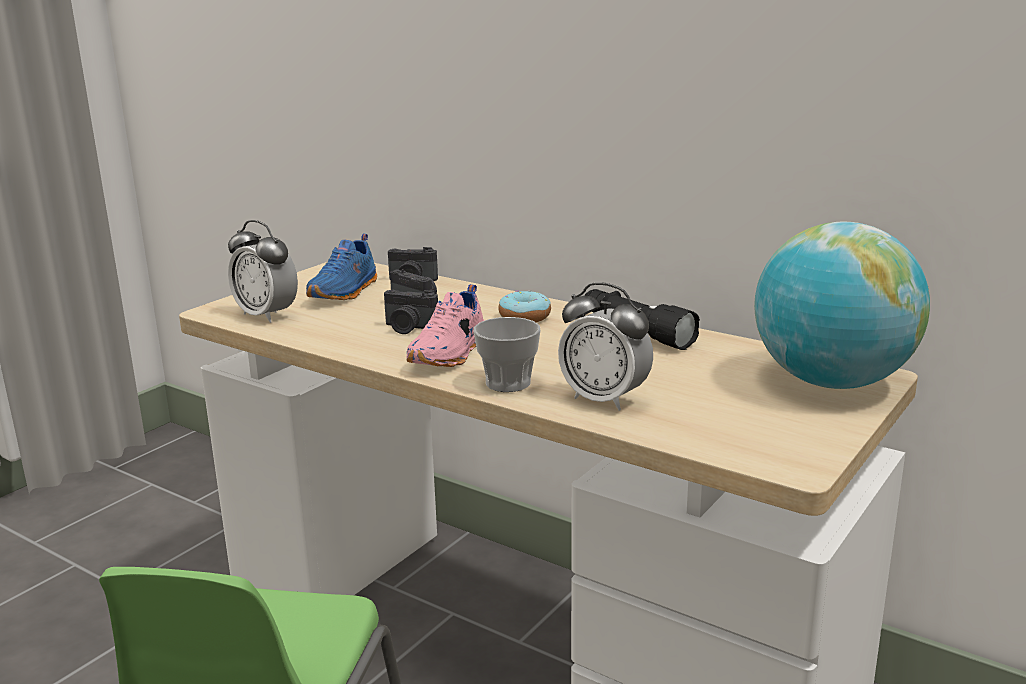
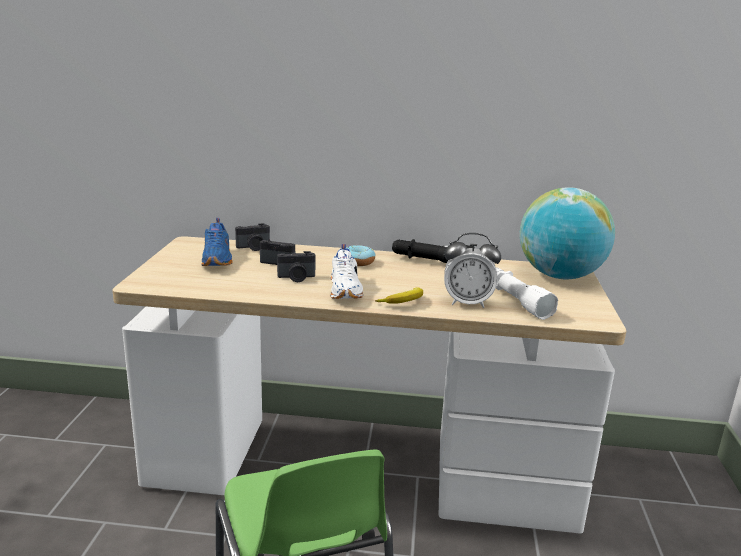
camera: 30 degrees left, 0 degrees up
alarm clock [228,220,298,323] -> none
pink shoe [407,284,484,367] -> white shoe [330,244,363,299]
cup [474,317,541,392] -> banana [375,287,423,304]
none -> white flashlight [496,267,558,320]

